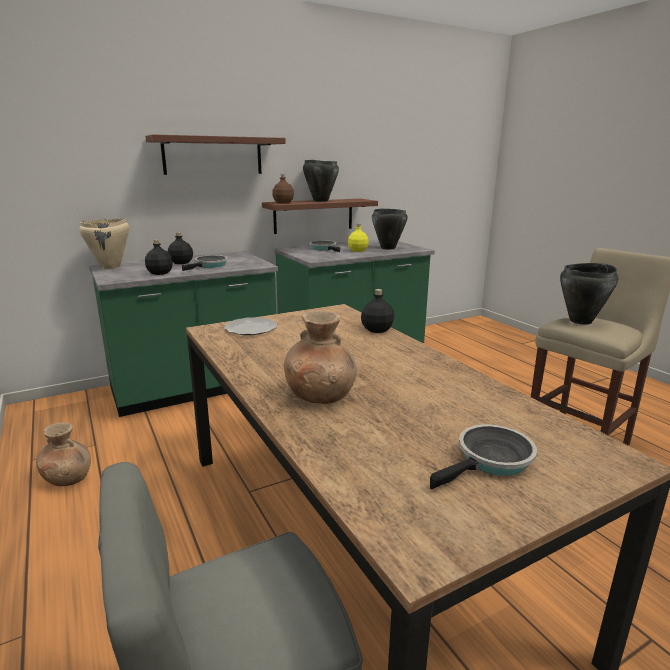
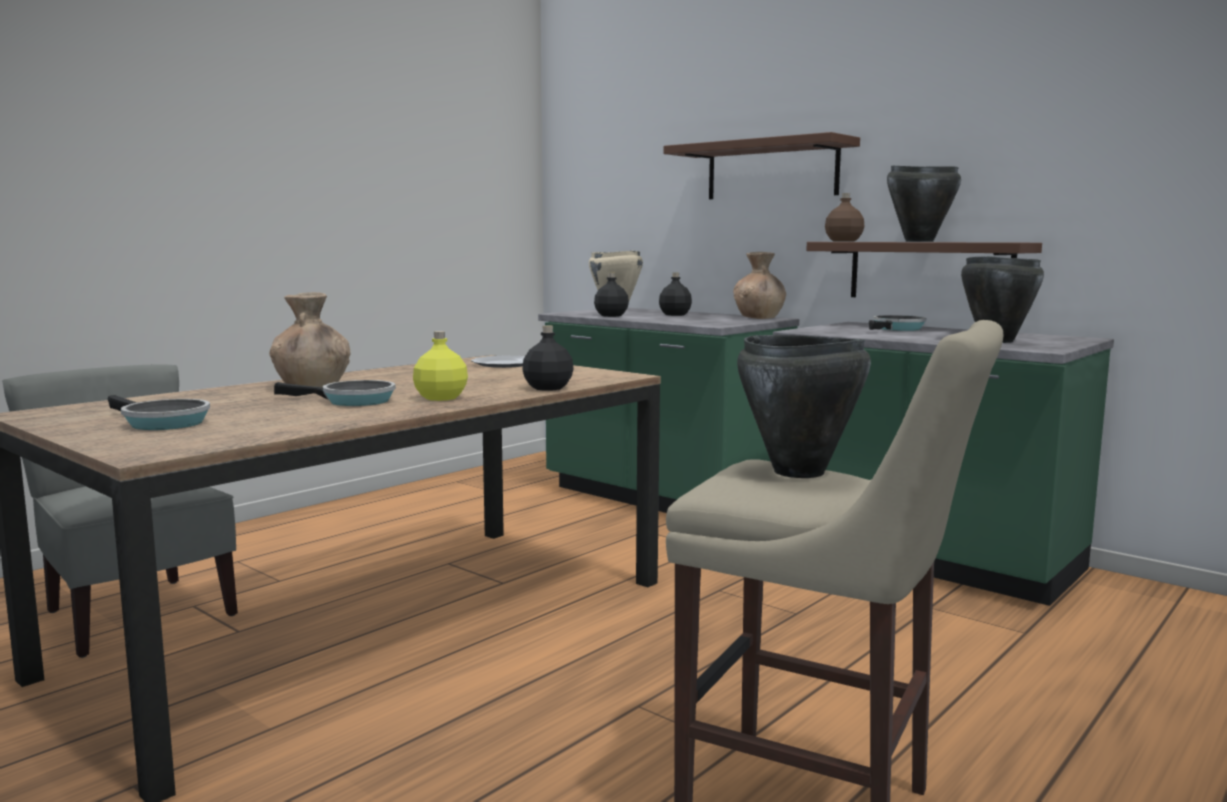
camera: 70 degrees right, 10 degrees down
brown vase [36,423,91,486] -> brown vase moved to [733,252,786,319]
frying pan [182,255,228,271] -> frying pan moved to [274,380,396,406]
yellow bottle [348,224,369,252] -> yellow bottle moved to [413,331,468,401]

